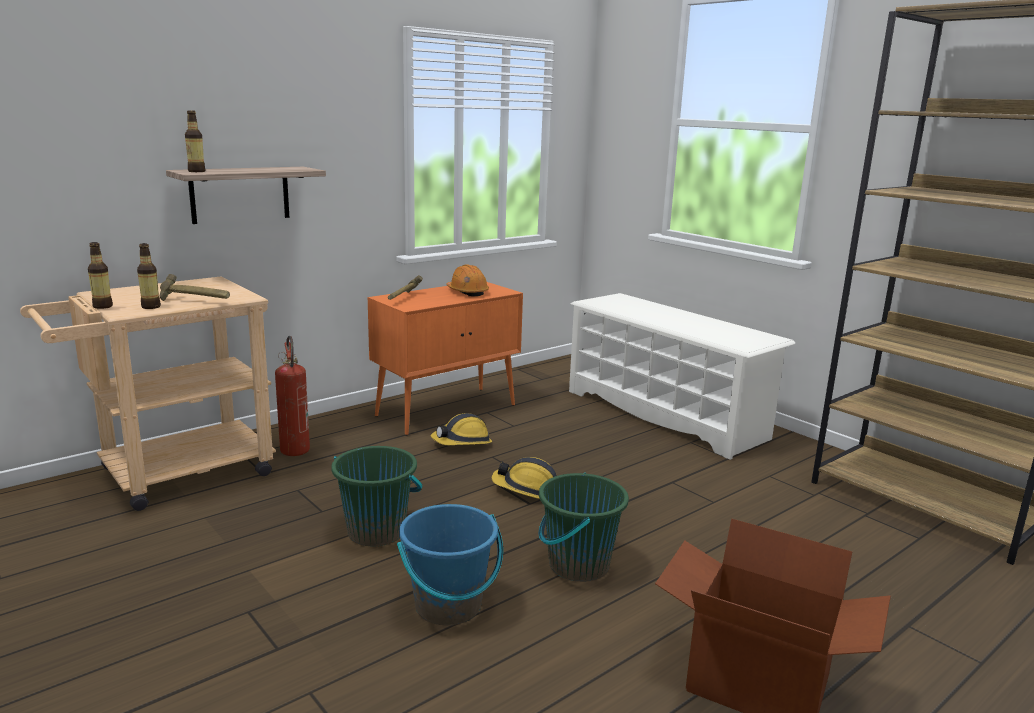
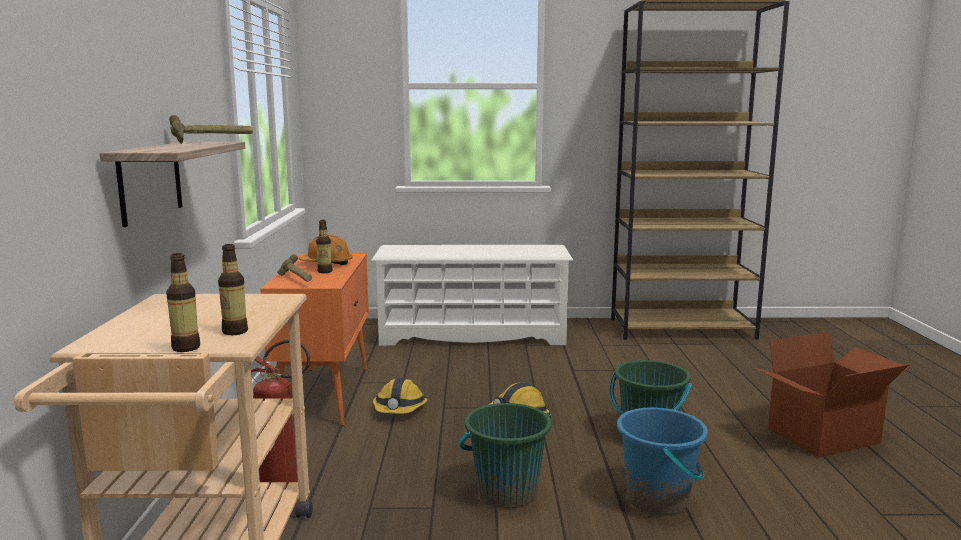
camera: 50 degrees left, 5 degrees down
hammer [159,274,230,301] -> hammer moved to [169,115,253,144]
bottle [185,110,205,172] -> bottle moved to [316,220,332,273]

